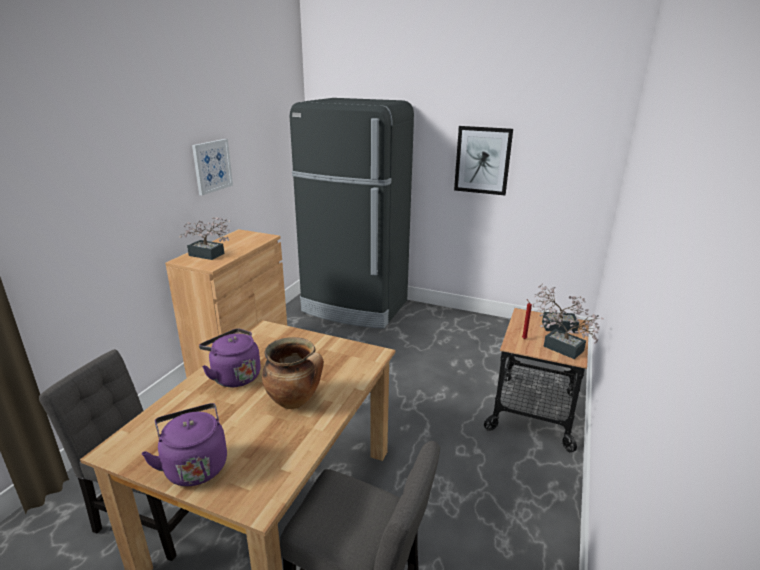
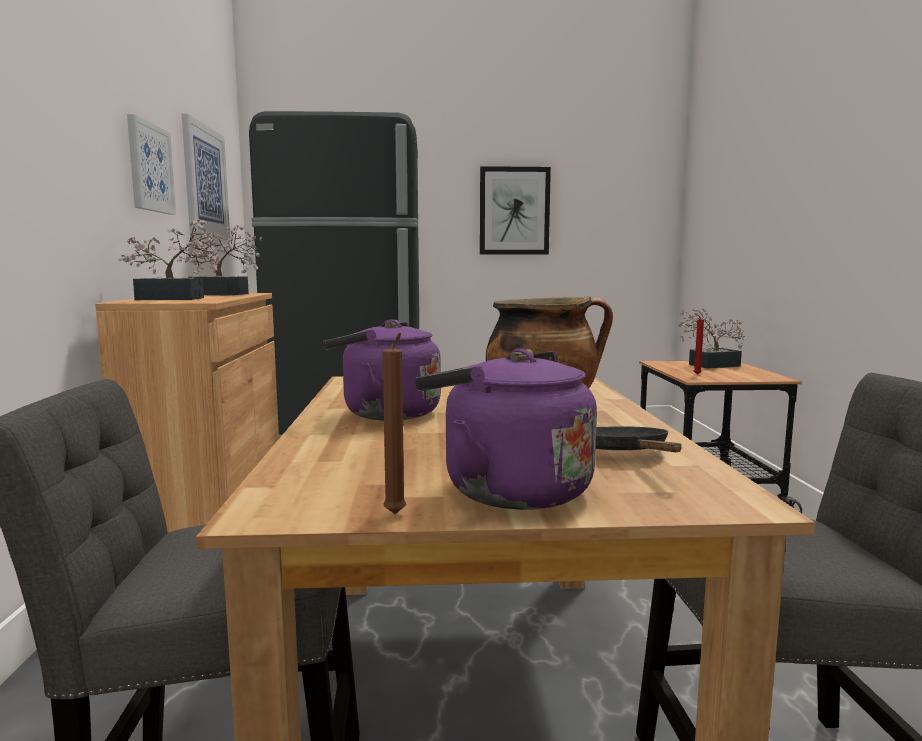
camera: 25 degrees left, 15 degrees down
potted plant [540,310,604,359] -> potted plant moved to [177,225,262,296]
none -> picture [182,114,230,238]
none -> brown candle [382,333,406,514]
none -> black frying pan [596,426,681,452]

